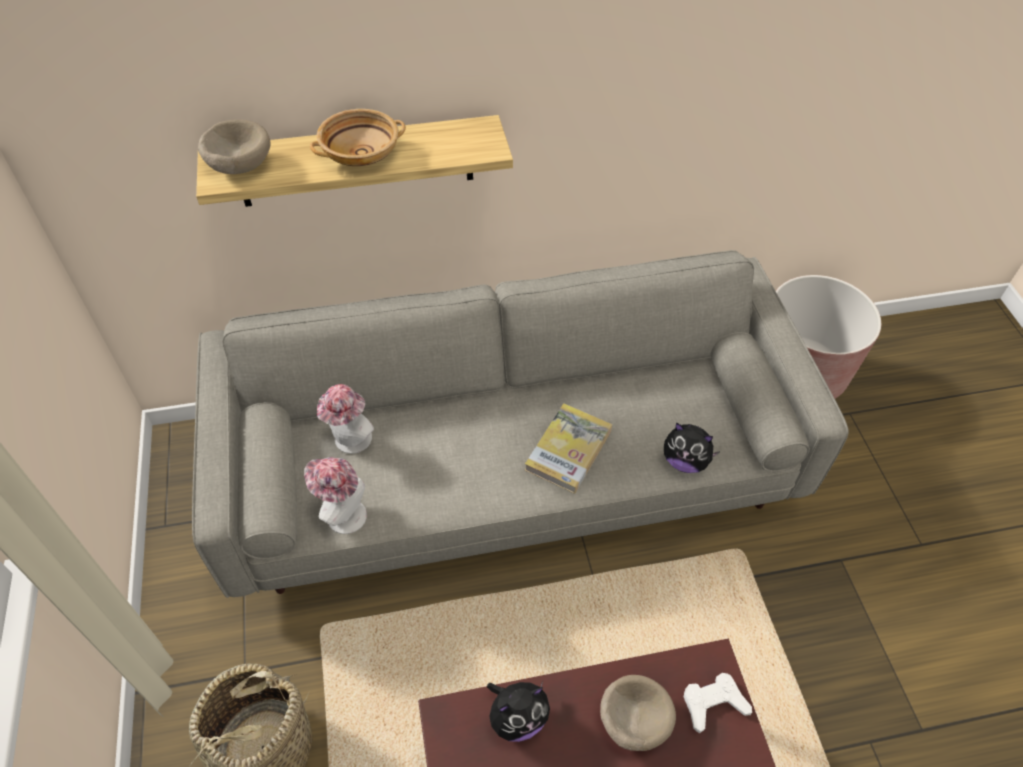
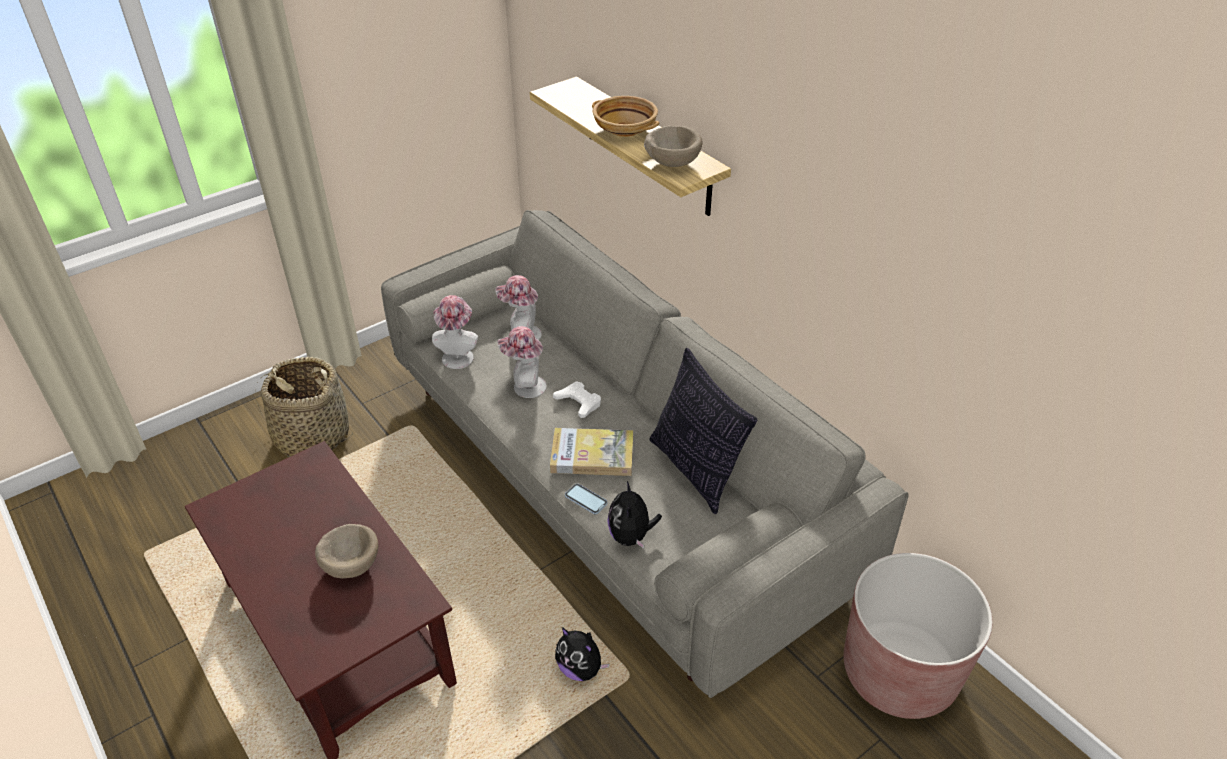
camera: 65 degrees right, 10 degrees down
beige bowl [198,119,271,174] -> beige bowl moved to [644,126,702,167]
plush toy [487,682,550,742] -> plush toy moved to [555,627,610,681]
white game controller [684,673,752,733] -> white game controller moved to [553,381,601,418]
none -> hat [498,326,547,398]
none -> phone [565,484,608,515]
none -> pillow [650,348,757,514]

